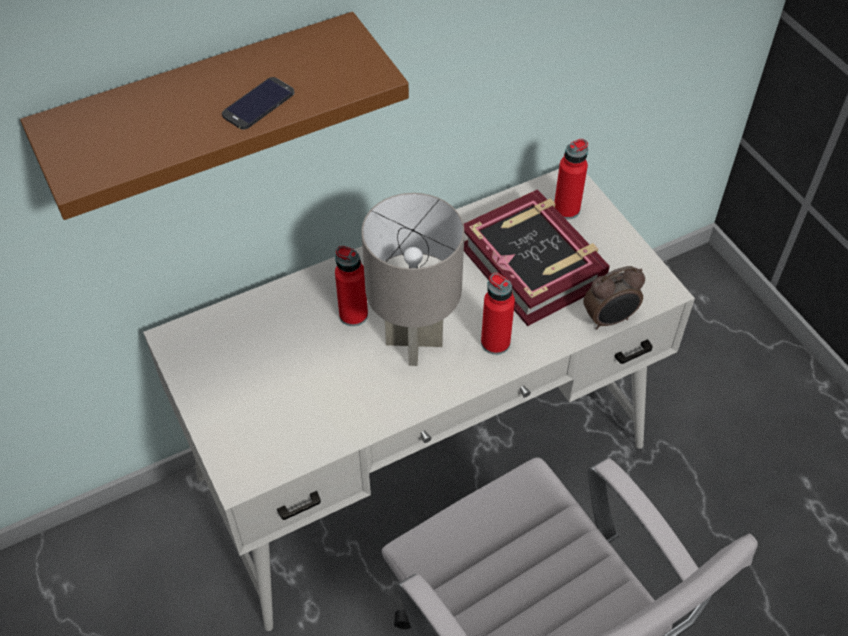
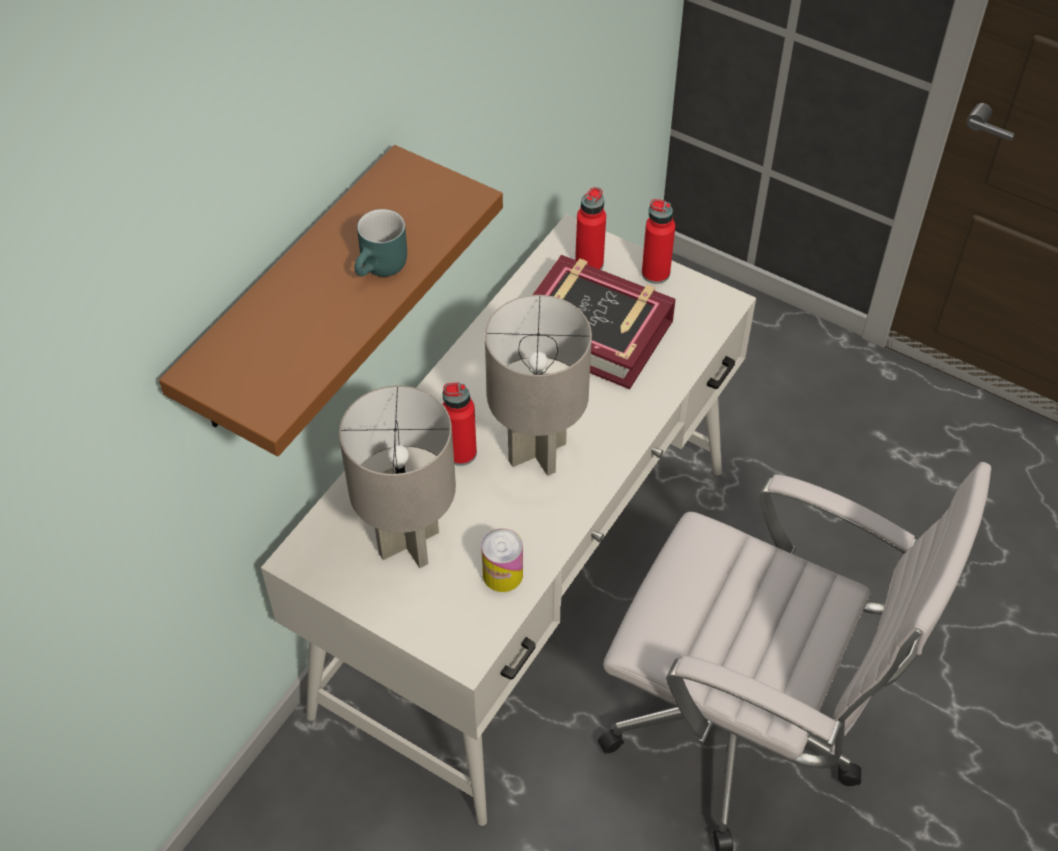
camera: 30 degrees left, 0 degrees up
phone [222,77,294,130] -> turquoise mug [354,209,407,277]
red bottle [481,273,515,355] -> red bottle moved to [642,199,675,284]
alarm clock [583,266,645,330] -> none
none -> grey table lamp [339,386,456,568]
none -> can [481,528,523,592]

